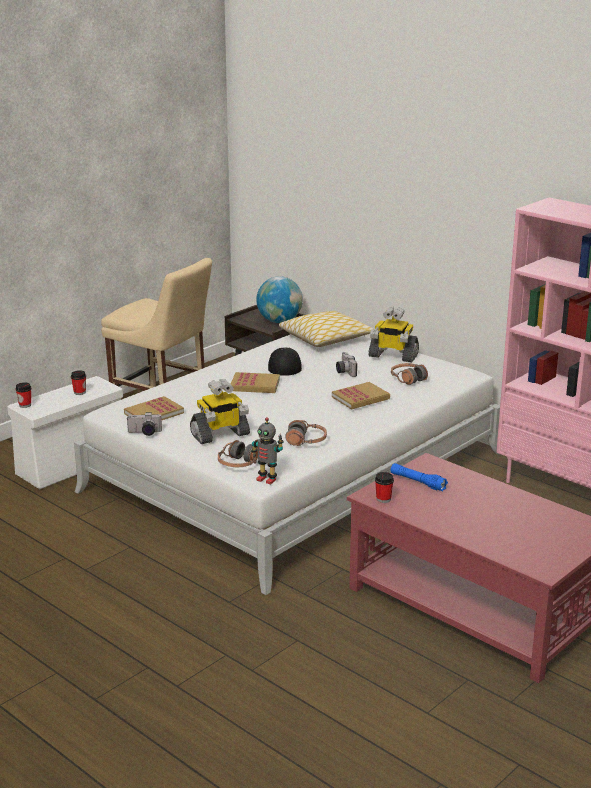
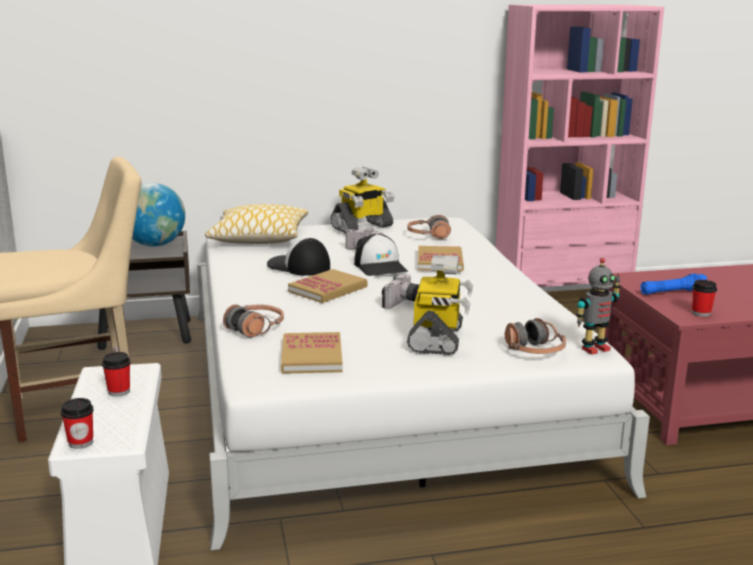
camera: 55 degrees left, 5 degrees down
camera [126,412,162,436] -> camera moved to [382,274,419,309]
headphones [285,420,327,446] -> headphones moved to [223,304,284,337]
none -> cap [354,234,408,276]

